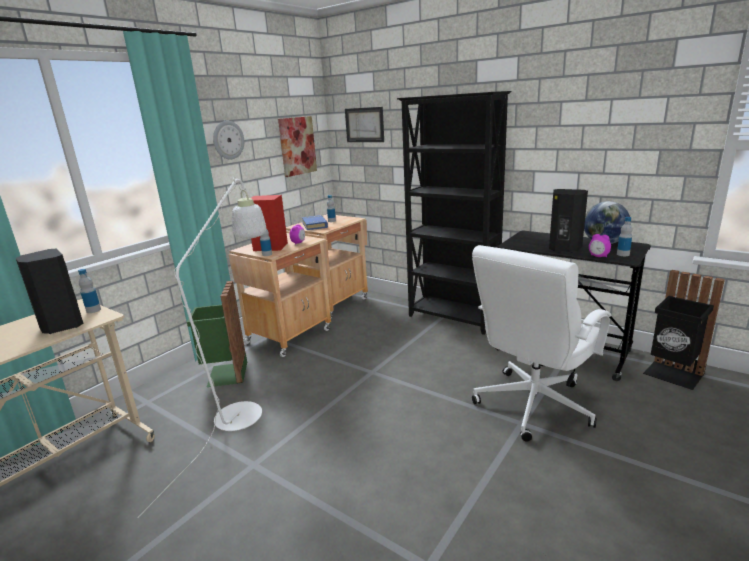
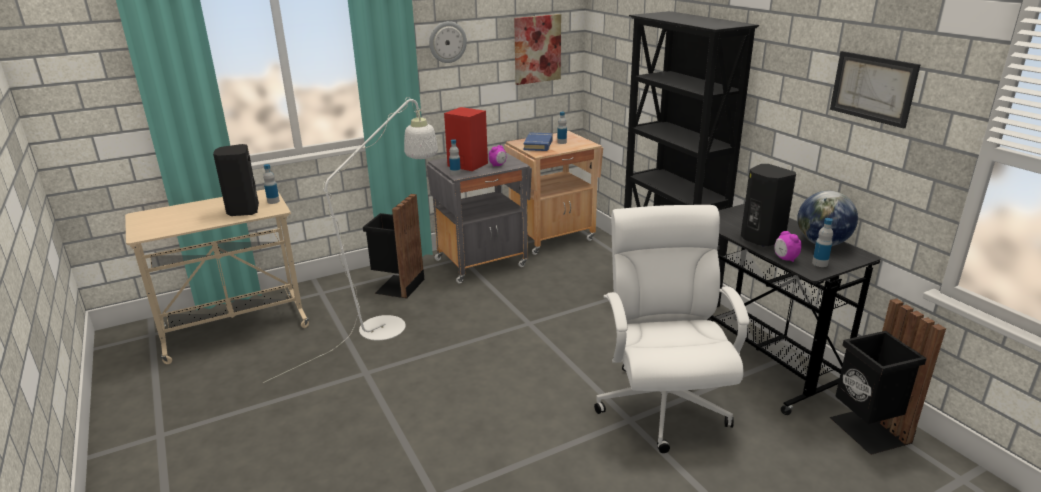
camera: 25 degrees right, 5 degrees up
green trash can [187,281,247,387] -> black trash can [363,194,424,298]
brown cart [228,233,331,357] -> grey cart [426,150,532,283]
picture [345,107,384,142] -> picture moved to [830,51,921,129]
white office chair [472,245,611,442] -> white office chair turned 105 degrees clockwise [594,205,750,453]

